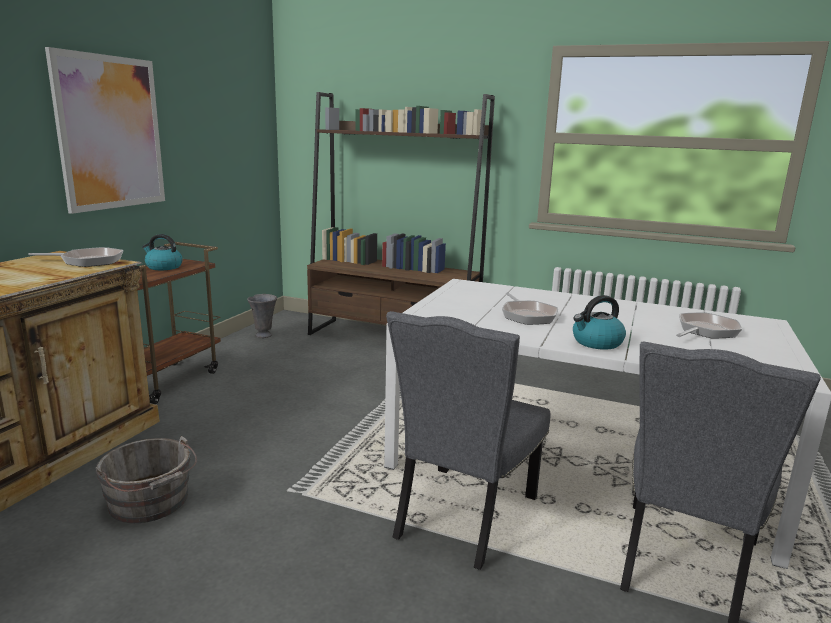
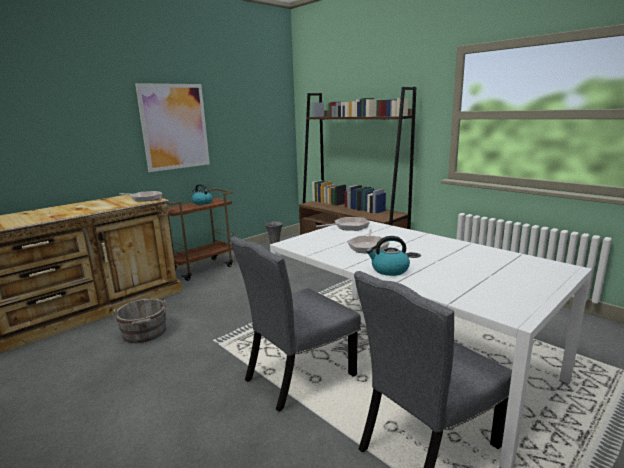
camera: 25 degrees right, 0 degrees up
frying pan [676,312,742,338] -> frying pan moved to [316,217,370,231]

